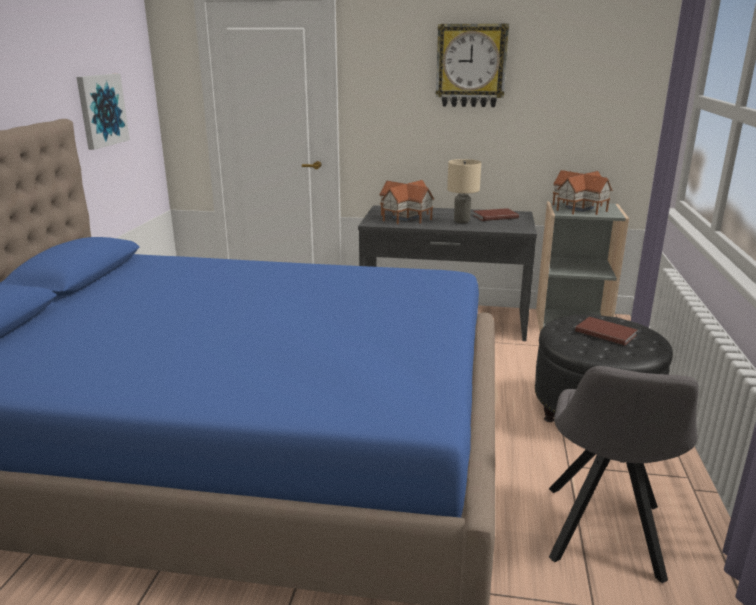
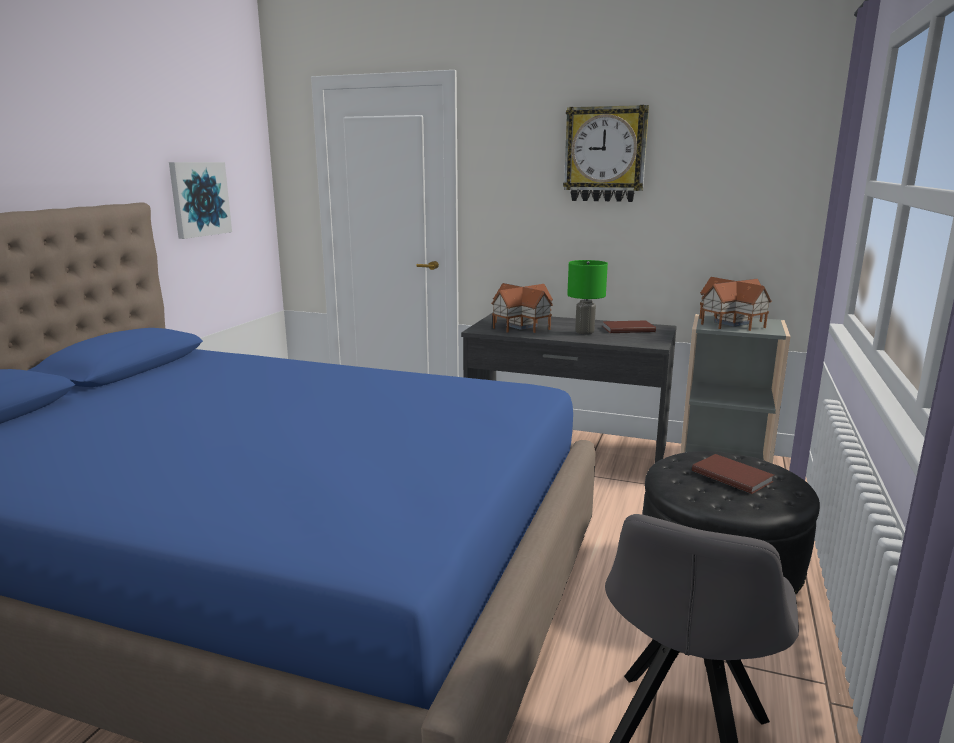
camera: 10 degrees right, 5 degrees down
beige table lamp [447,159,481,223] -> green table lamp [567,260,608,335]

